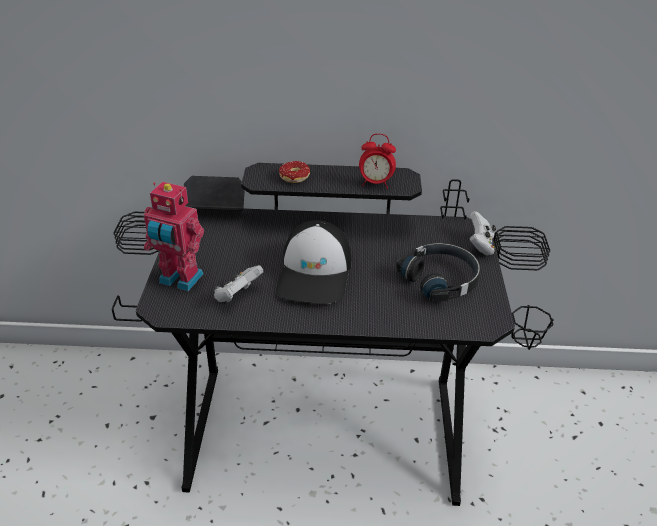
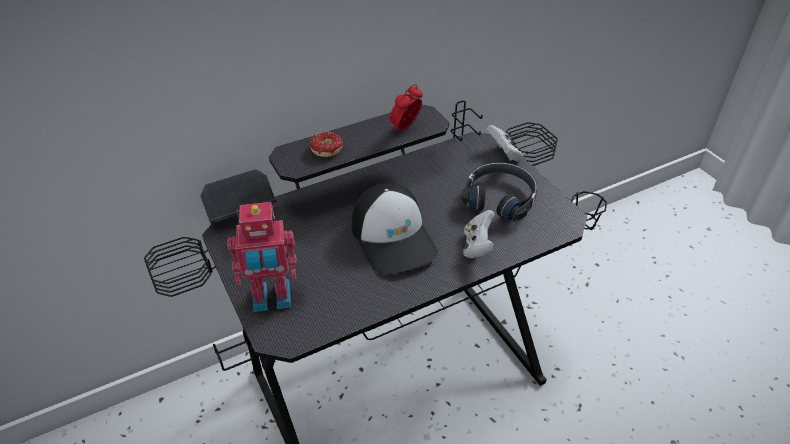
camera: 30 degrees left, 5 degrees up
white game controller [214,265,264,303] -> white game controller moved to [463,210,495,258]
alarm clock [359,134,396,189] -> alarm clock turned 150 degrees clockwise [390,84,423,132]

